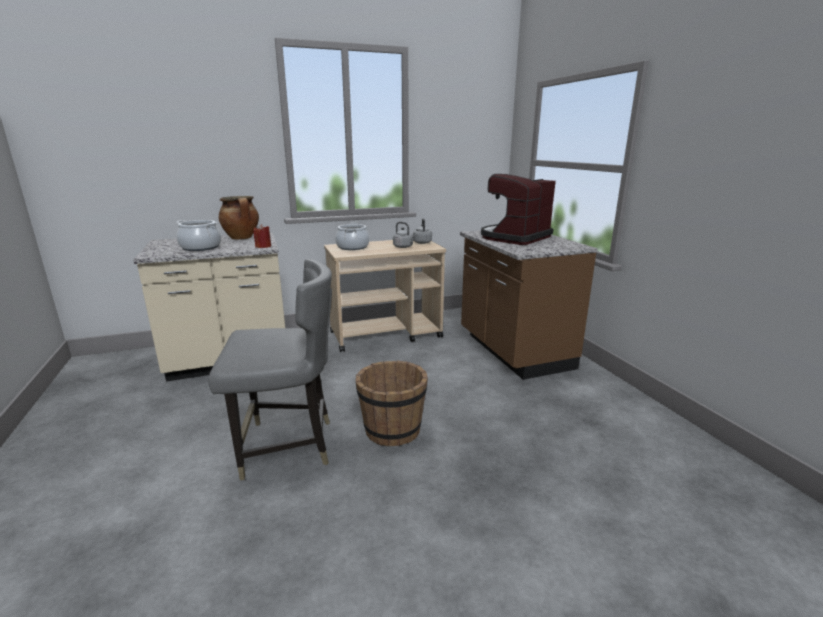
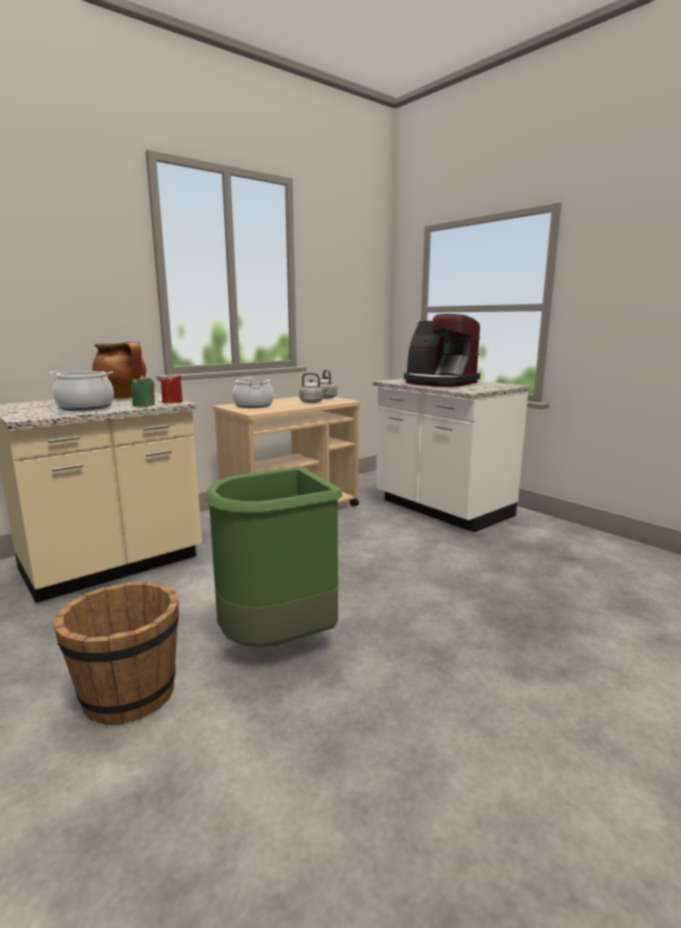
camera: 20 degrees left, 5 degrees down
grey chair [208,259,332,480] -> green trash can [204,467,342,647]
brown bucket [355,361,428,446] -> brown bucket moved to [54,581,179,725]
brown counter [460,230,598,380] -> white counter [373,378,530,532]
coffee machine [481,174,556,245] -> coffee machine turned 75 degrees counterclockwise [404,314,480,387]
none -> green candle [131,375,155,406]

